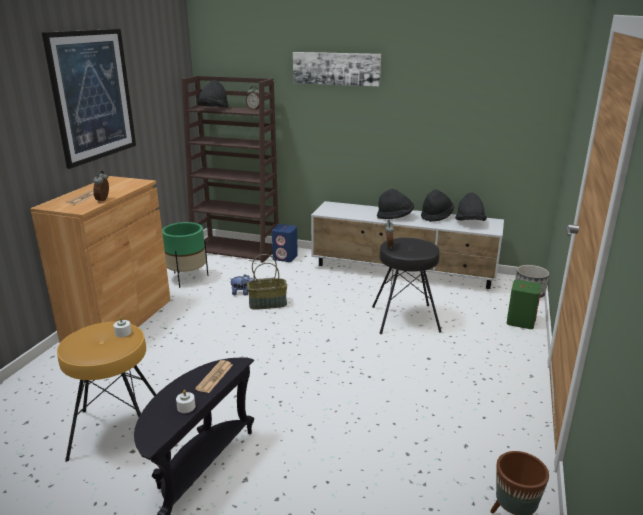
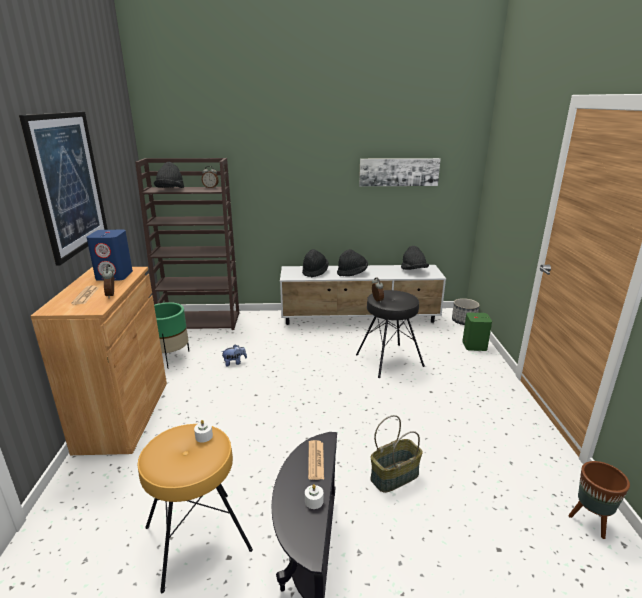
camera: 20 degrees left, 0 degrees up
basket [247,254,287,310] -> basket moved to [370,415,423,493]
blue speaker [272,224,298,262] -> blue speaker moved to [87,230,133,281]
picture [293,52,381,87] -> picture moved to [359,158,441,186]
black hat [421,190,454,222] -> black hat moved to [302,249,329,277]

